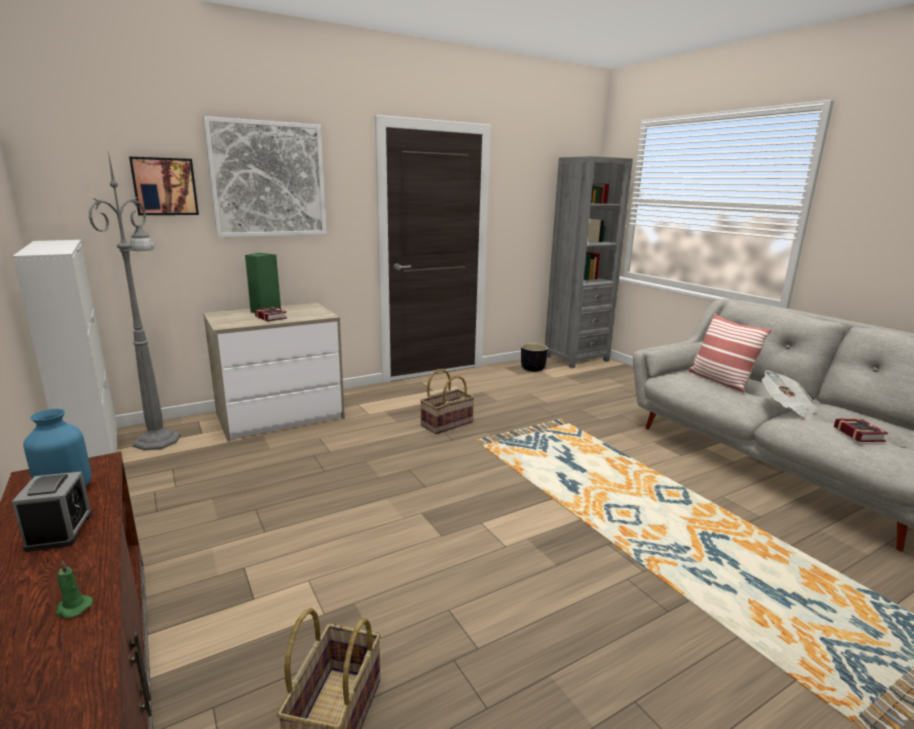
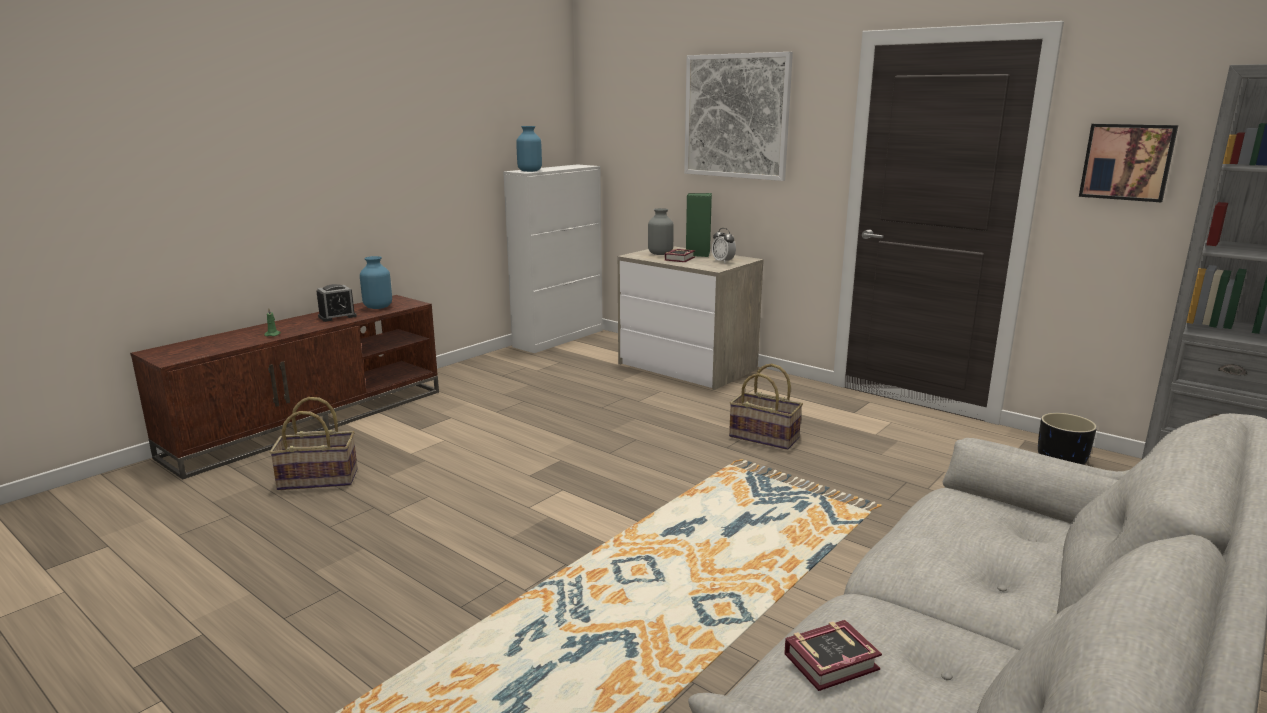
camera: 70 degrees right, 0 degrees up
grey floor lamp [88,151,181,451] -> none
picture [129,157,199,215] -> picture moved to [1079,124,1178,202]
pillow [689,314,771,393] -> none
newspaper [762,370,818,419] -> none
none -> blue vase [516,126,542,172]
none -> grey vase [648,208,674,255]
none -> alarm clock [712,228,736,263]

